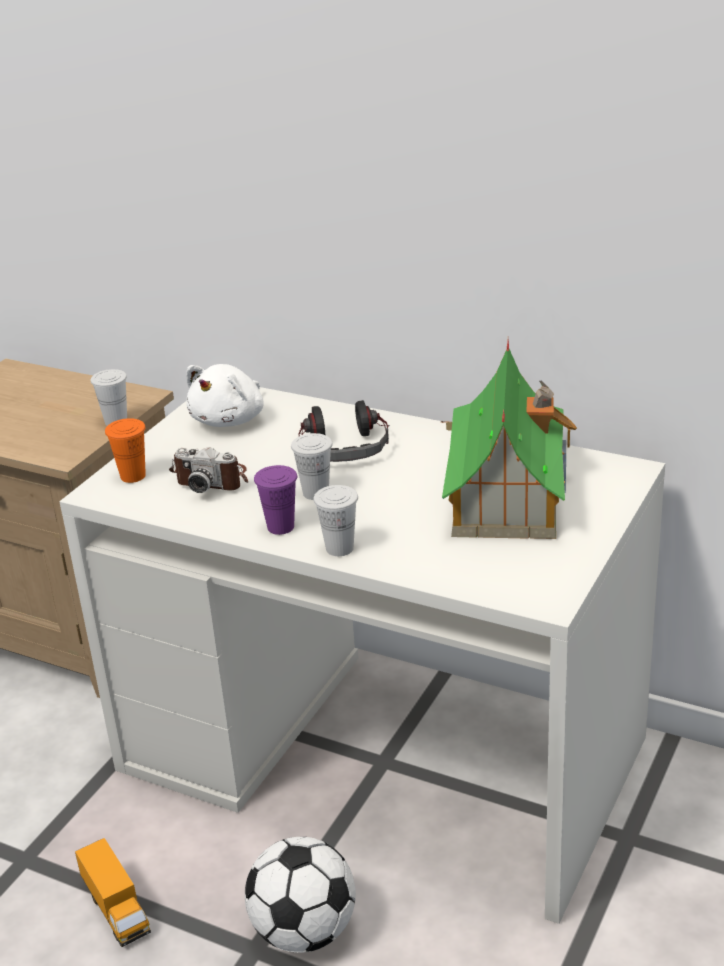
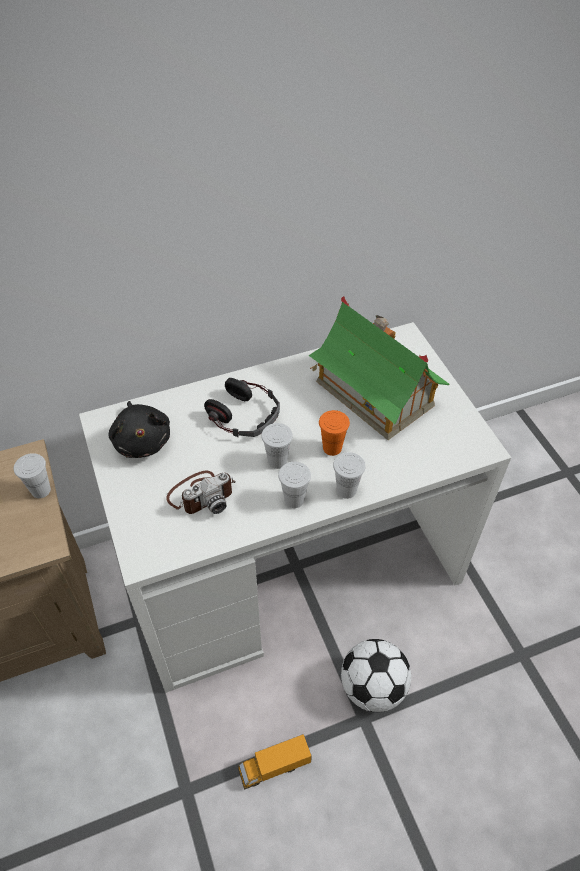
camera: 50 degrees left, 20 degrees up
toy truck [75,838,151,947] -> toy truck turned 150 degrees clockwise [238,734,312,789]
orange cup [105,418,146,483] -> orange cup moved to [319,410,350,456]
white plush toy [186,364,264,427] -> black plush toy [109,401,170,458]
purple cup [254,465,297,535] -> white cup [278,462,311,508]

